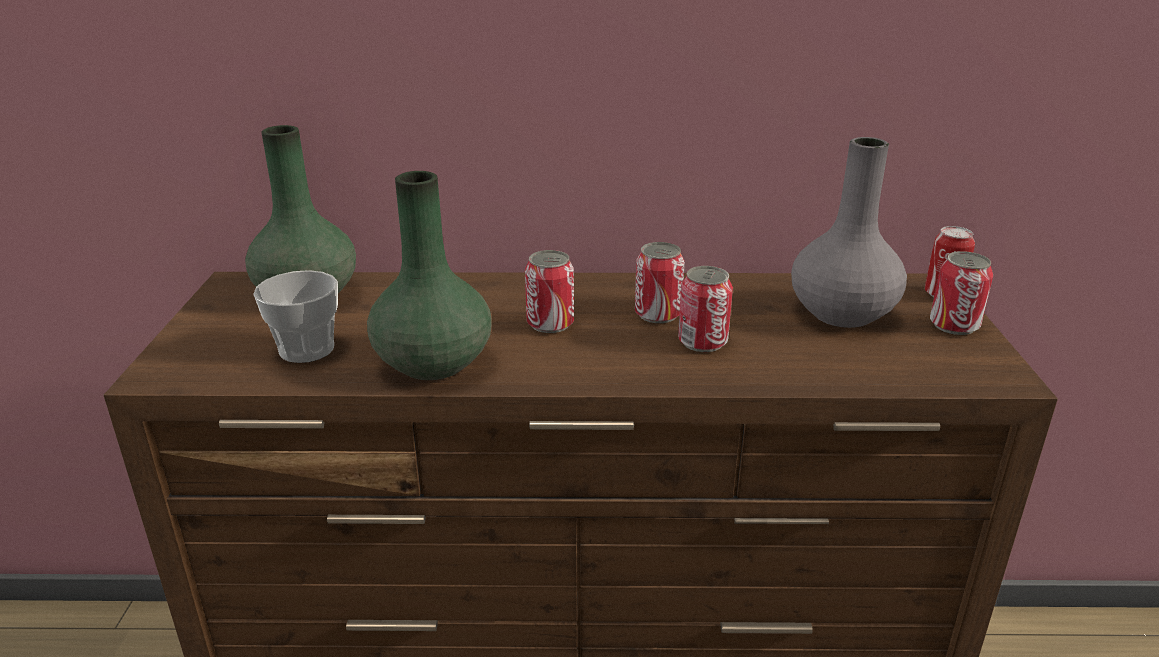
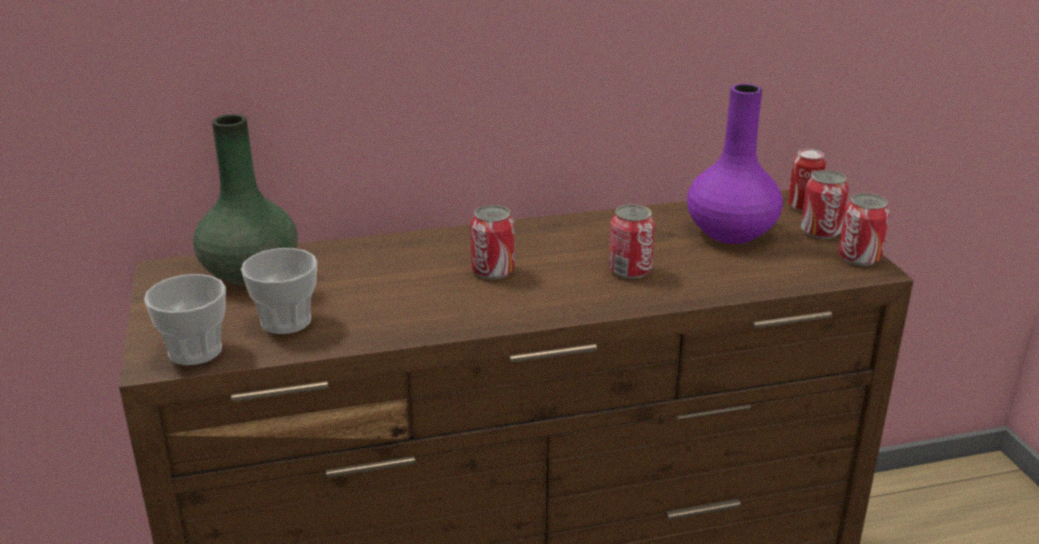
camera: 15 degrees left, 0 degrees up
green vase [367,171,492,380] -> none
can [635,242,685,323] -> can moved to [838,193,890,266]
grey vase [791,137,907,328] -> purple vase [687,84,783,244]
none -> cup [144,274,226,365]

